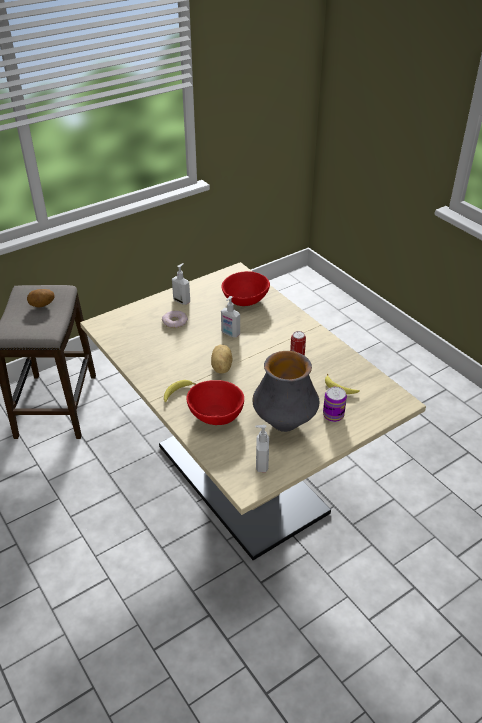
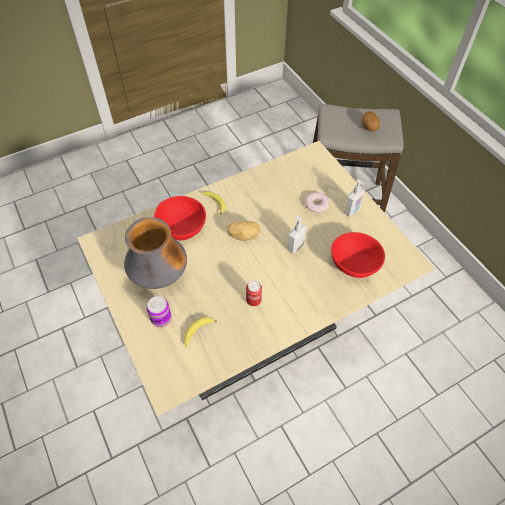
camera: 95 degrees right, 15 degrees up
soap dispenser [255,425,269,472] -> none

